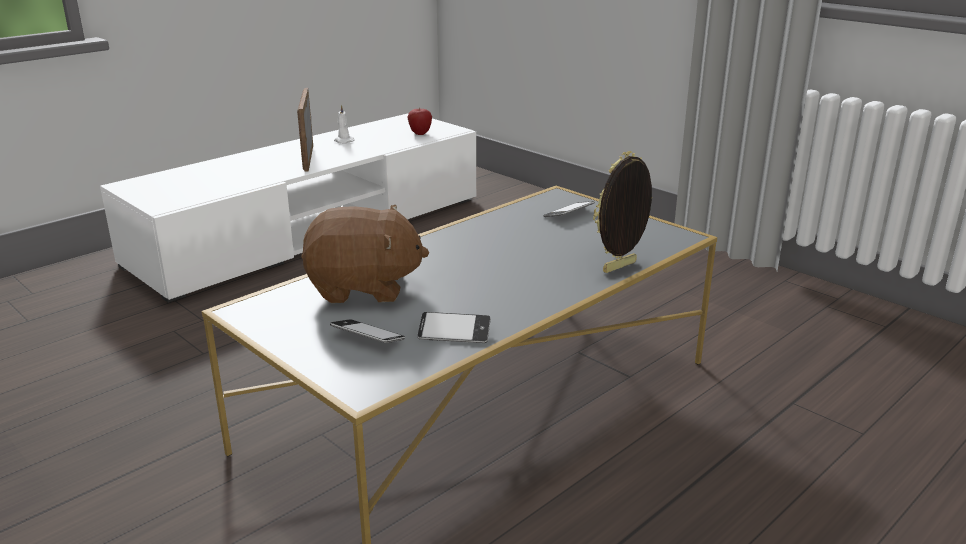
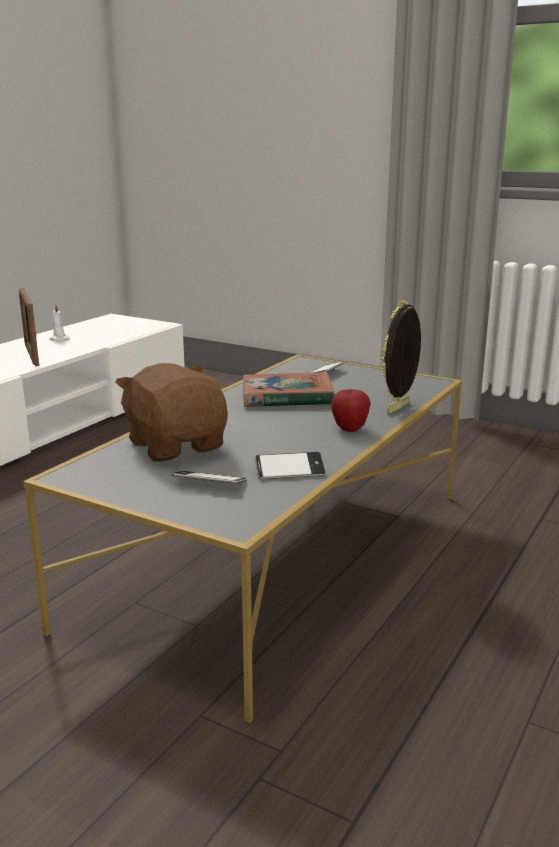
camera: 15 degrees left, 5 degrees down
brown plush toy [301,205,429,303] -> brown plush toy turned 105 degrees counterclockwise [115,363,228,462]
apple [407,108,432,135] -> apple moved to [331,389,371,432]
none -> book [243,372,334,407]

